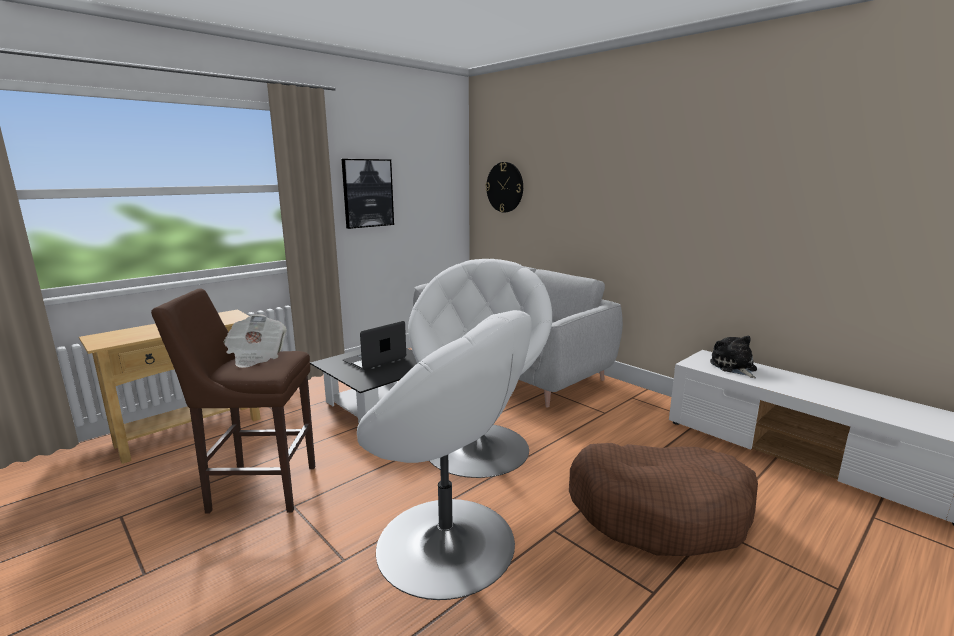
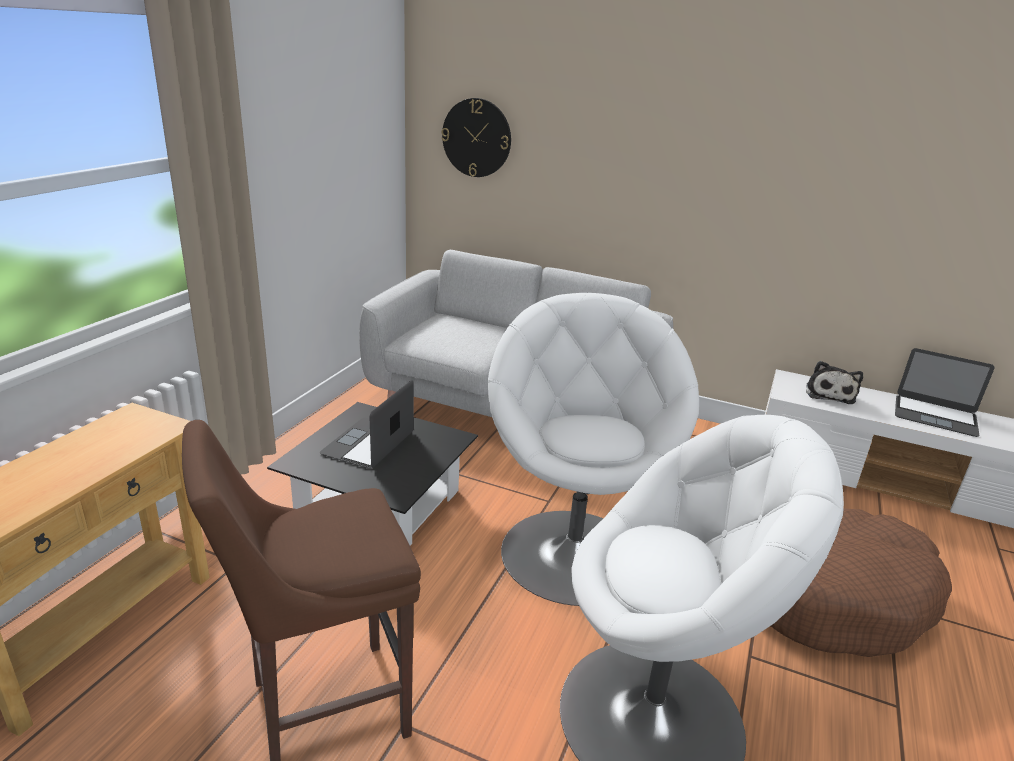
camera: 25 degrees left, 10 degrees up
newspaper [224,314,287,368] -> none
picture [342,159,394,229] -> none
plush toy [710,336,757,378] -> plush toy turned 135 degrees counterclockwise [806,361,863,404]
none -> laptop [895,348,995,437]

